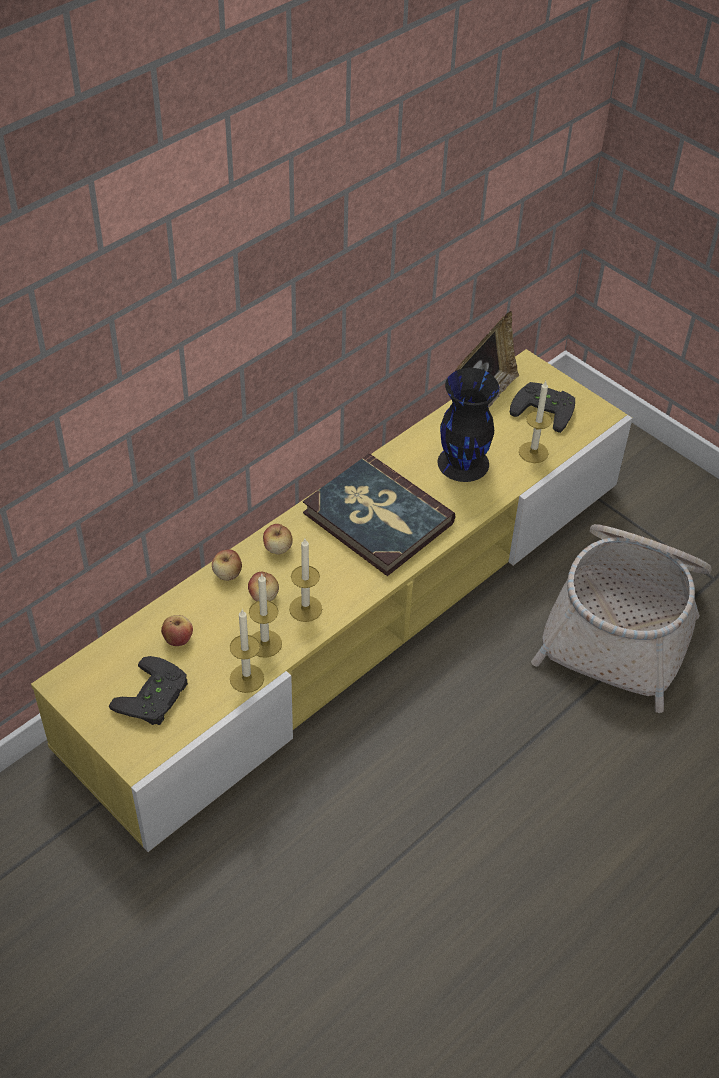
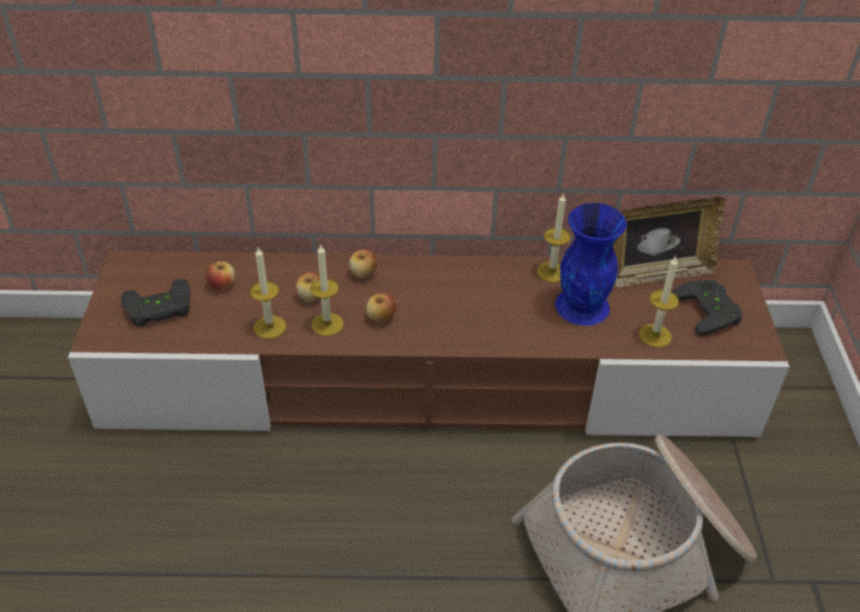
camera: 45 degrees right, 5 degrees down
yellow tv stand [31,349,633,852] -> brown tv stand [68,251,789,437]
apple [212,549,242,581] -> apple moved to [366,293,396,323]
candle [230,610,264,693] -> candle moved to [537,194,571,282]
book [303,454,455,576] -> none
black vase [437,368,499,482] -> blue vase [555,203,627,326]

